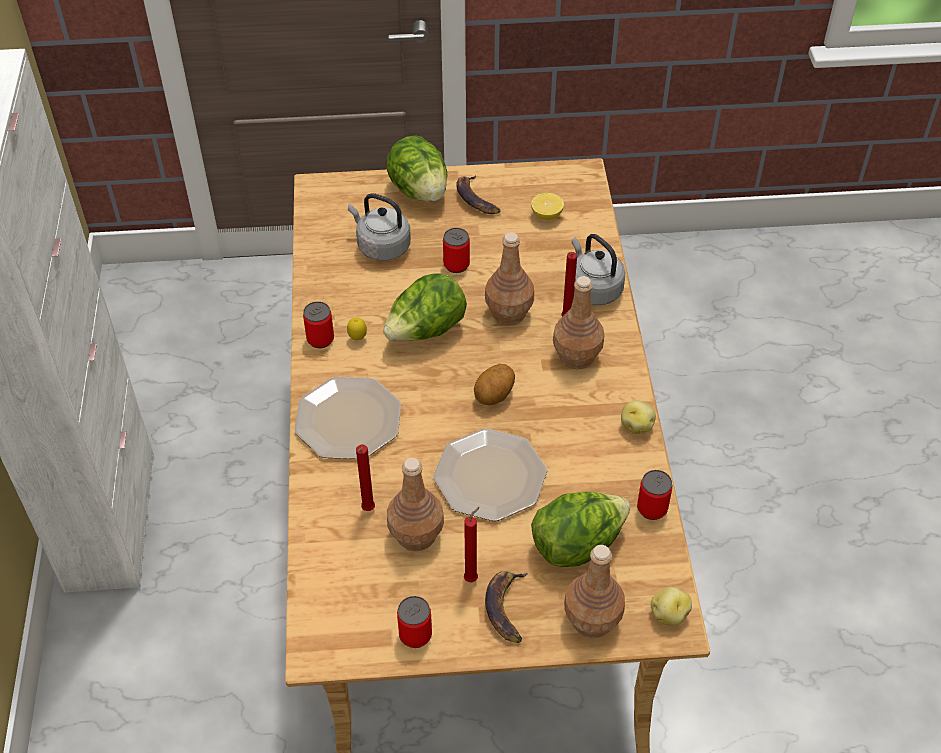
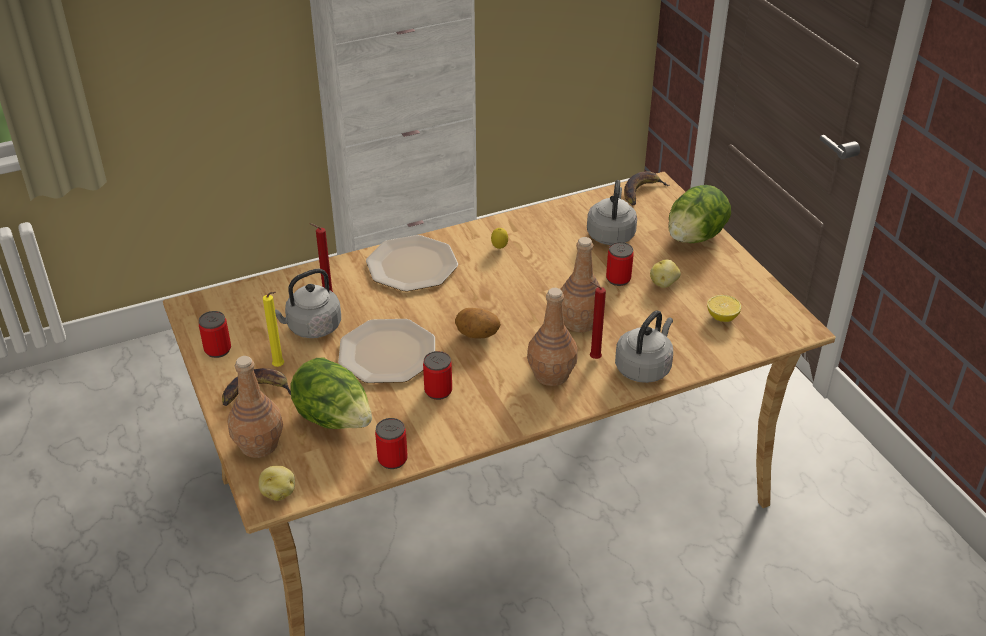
camera: 70 degrees right, 10 degrees down
can [303,301,334,348] -> can moved to [423,351,452,400]
lettuce [383,273,467,341] -> none
brown bottle [387,458,444,551] -> grey kettle [275,269,341,338]
banana [456,175,500,214] -> banana moved to [624,171,670,205]
red candle [464,507,479,582] -> yellow candle [263,292,284,367]
potato [621,400,656,434] -> potato moved to [650,259,681,288]

